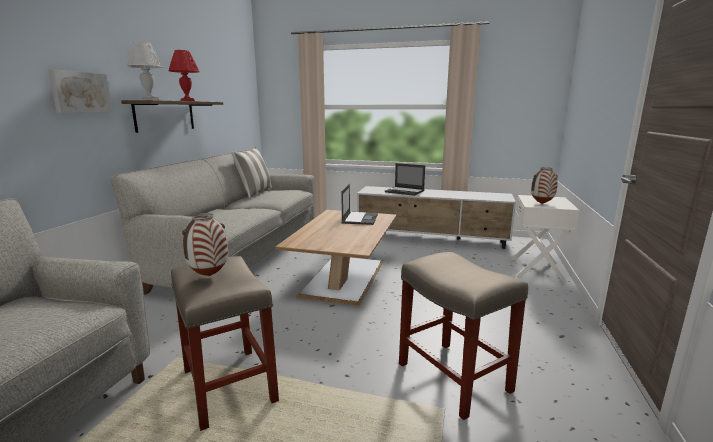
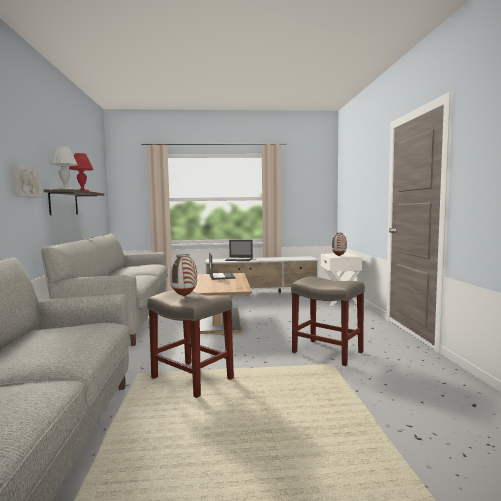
camera: 20 degrees left, 10 degrees down
pillow [231,146,273,198] -> none

